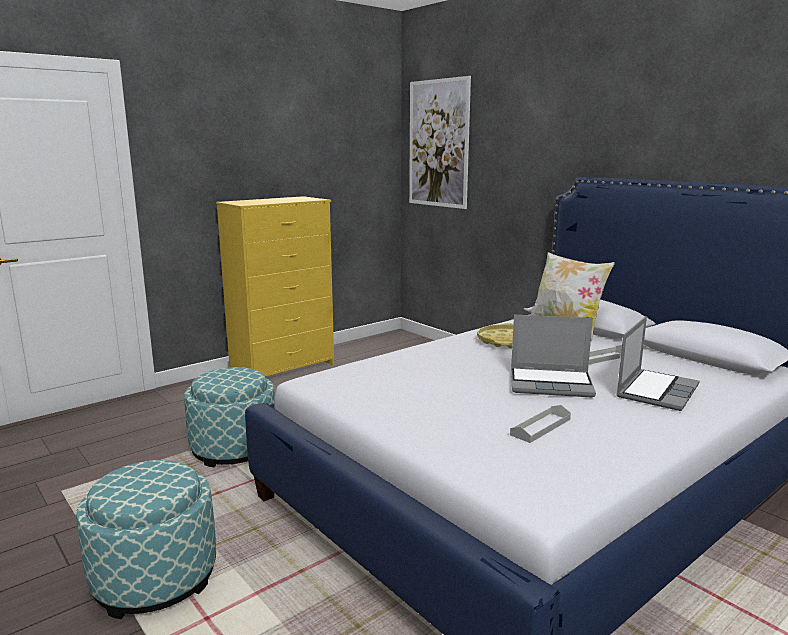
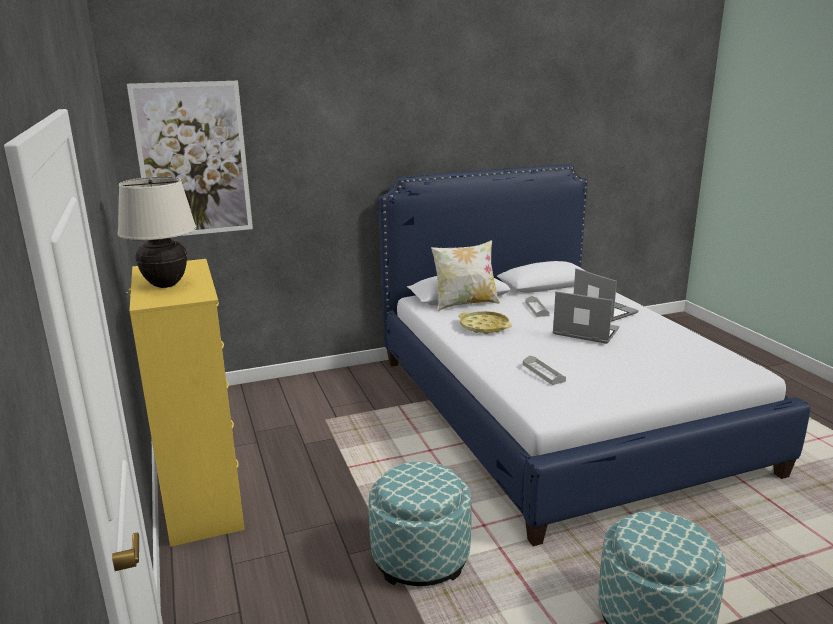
camera: 70 degrees left, 5 degrees up
grey tray [510,405,571,443] -> grey tray moved to [523,355,566,385]
laptop [511,315,596,398] -> laptop turned 90 degrees counterclockwise [553,291,619,344]
none -> beige table lamp [117,177,197,288]

